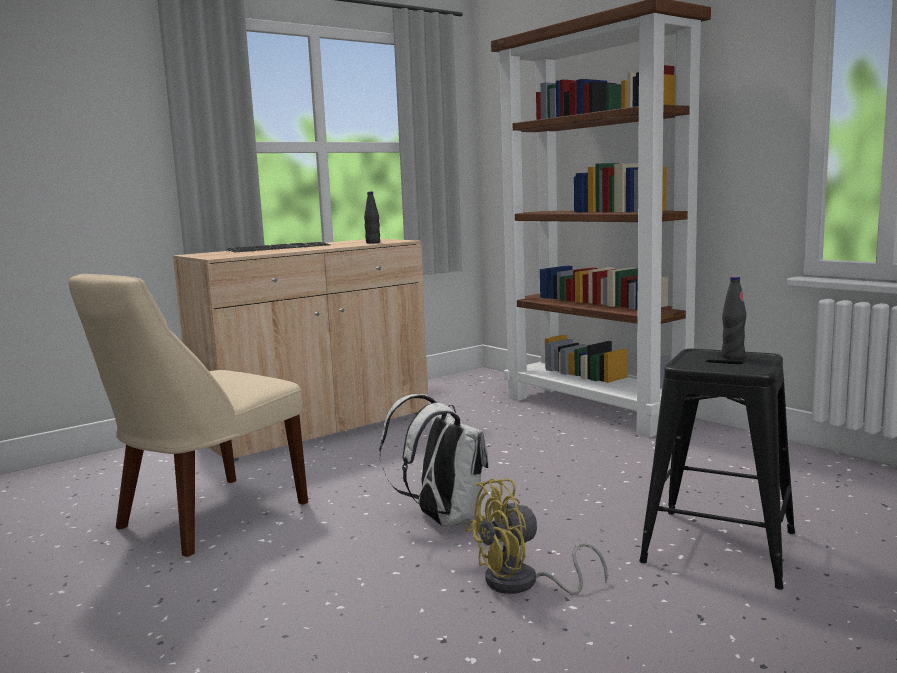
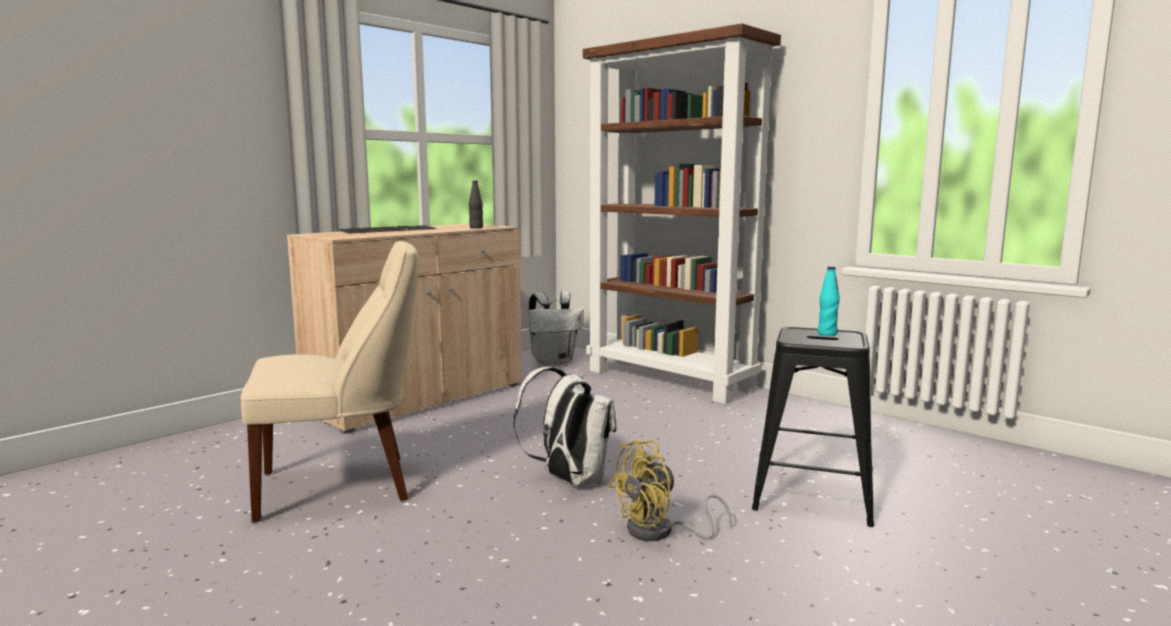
camera: 10 degrees left, 0 degrees up
beige chair [69,274,308,557] -> beige chair turned 135 degrees counterclockwise [241,241,419,523]
black bottle [721,276,746,359] -> turquoise bottle [818,266,840,336]
none -> white backpack [529,291,584,365]

